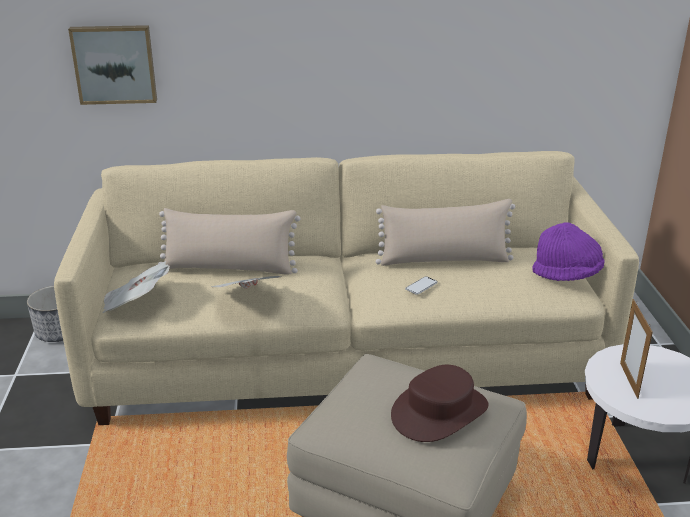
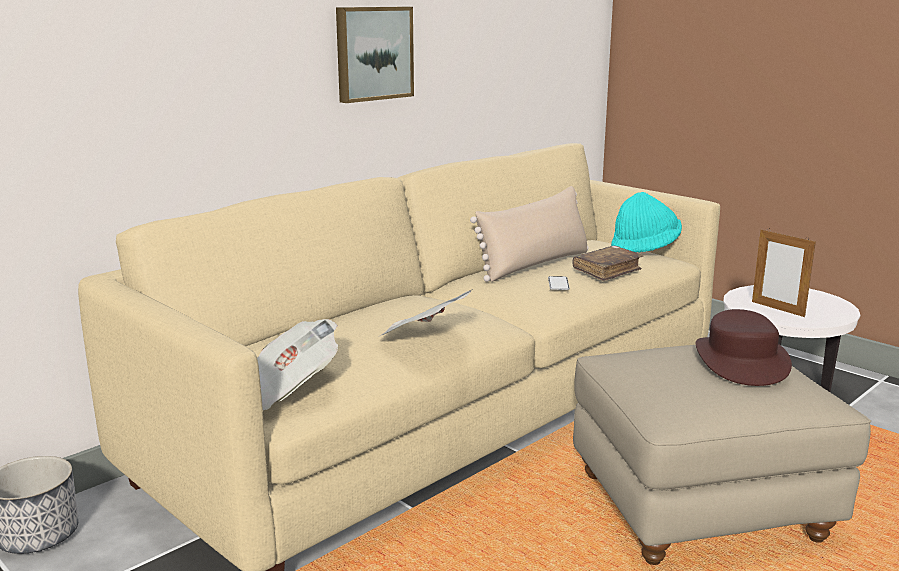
camera: 40 degrees left, 10 degrees down
picture [68,25,157,105] -> picture moved to [336,7,414,103]
beige pillow [158,208,300,274] -> none
purple hat [532,222,605,281] -> turquoise hat [611,192,682,252]
none -> brown book [573,246,643,281]

